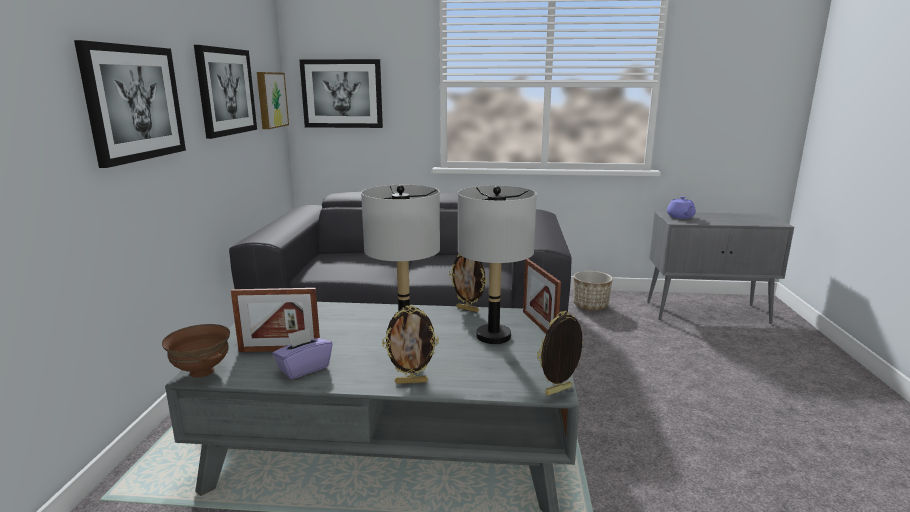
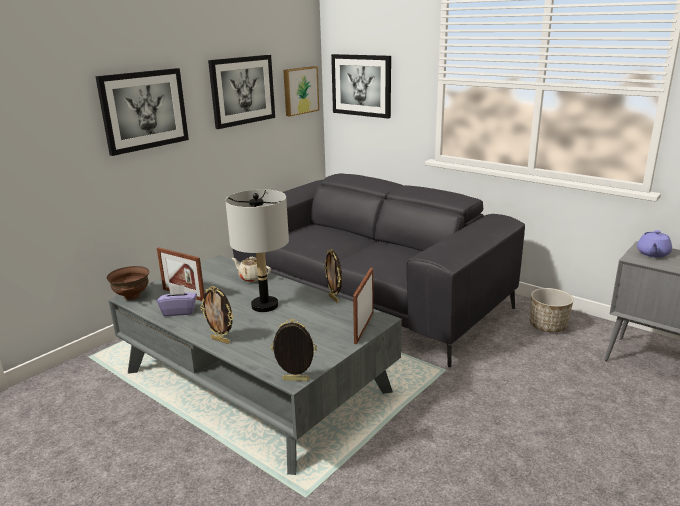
camera: 35 degrees right, 5 degrees up
grey table lamp [458,185,537,344] -> none
none -> beige teapot [232,257,271,282]

